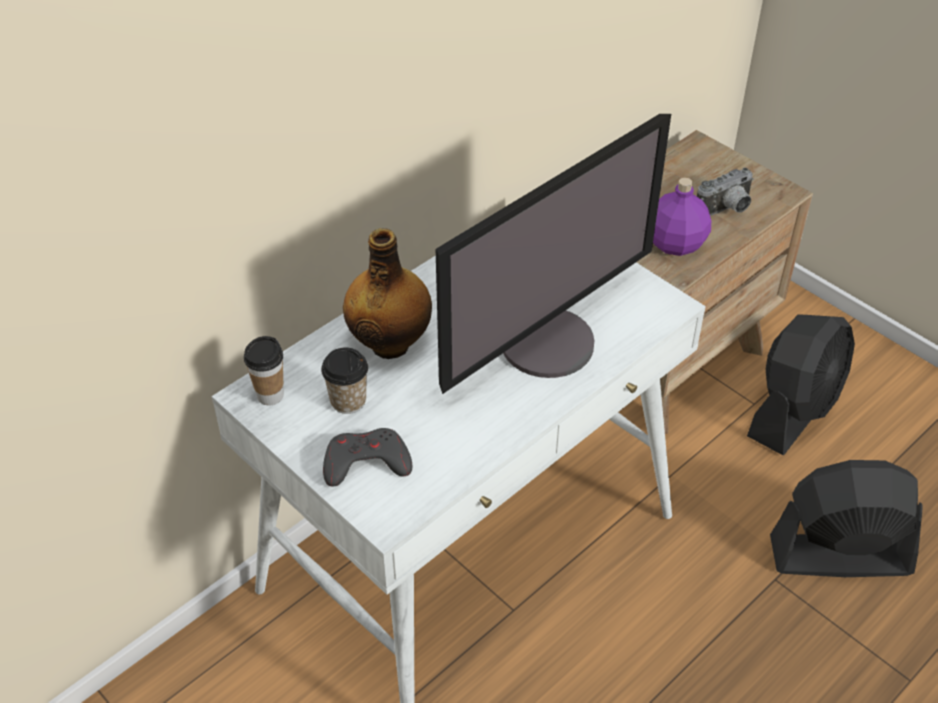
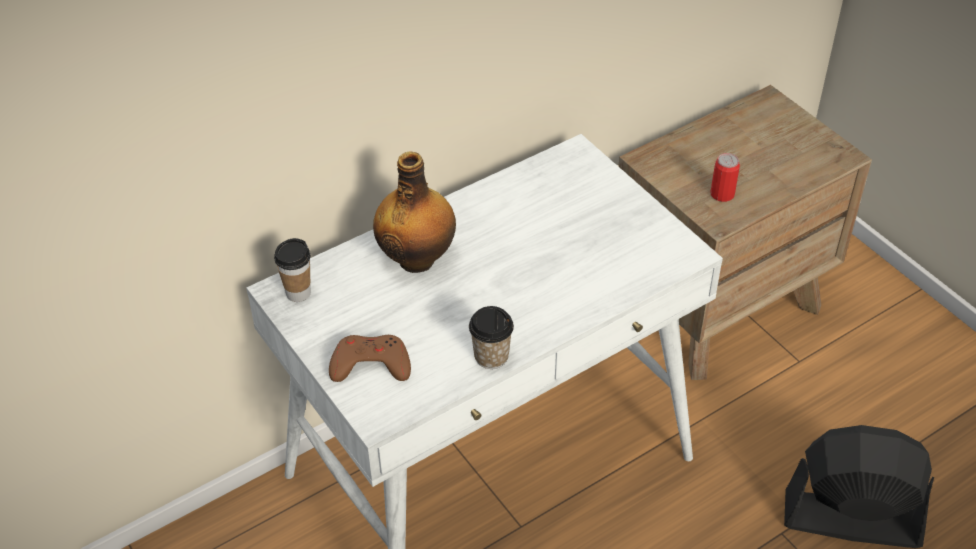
camera: 10 degrees right, 0 degrees up
cup [321,348,368,414] -> cup moved to [469,306,514,369]
grey game controller [323,428,412,486] -> brown game controller [329,335,411,382]
monitor [436,114,671,394] -> none
purple bottle [653,178,711,256] -> can [711,153,740,202]
camera [697,168,754,216] -> none
black fan [747,314,855,455] -> none

